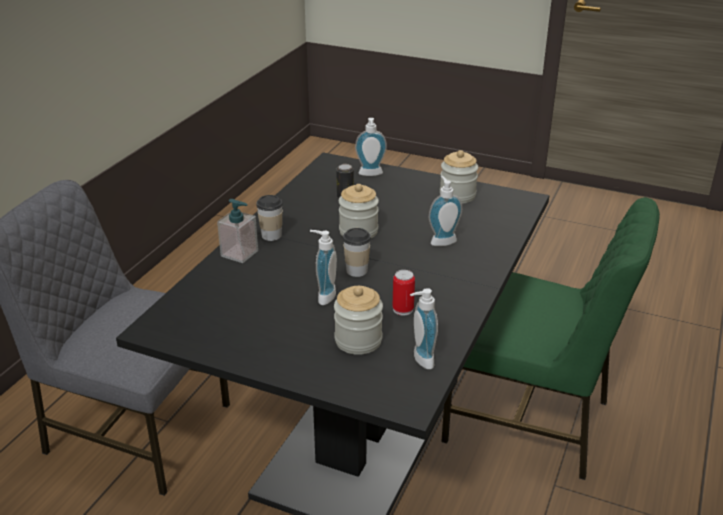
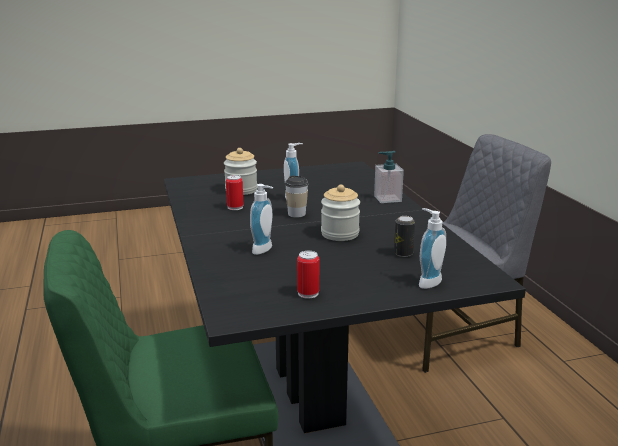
camera: 140 degrees right, 10 degrees down
cup [256,195,283,241] -> none
soap dispenser [410,288,438,369] -> none
jar [440,150,478,204] -> can [297,251,319,299]

